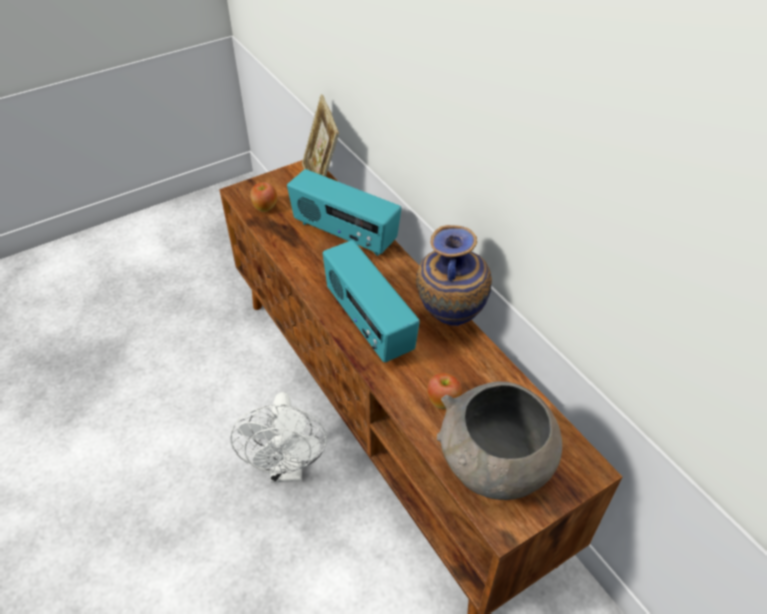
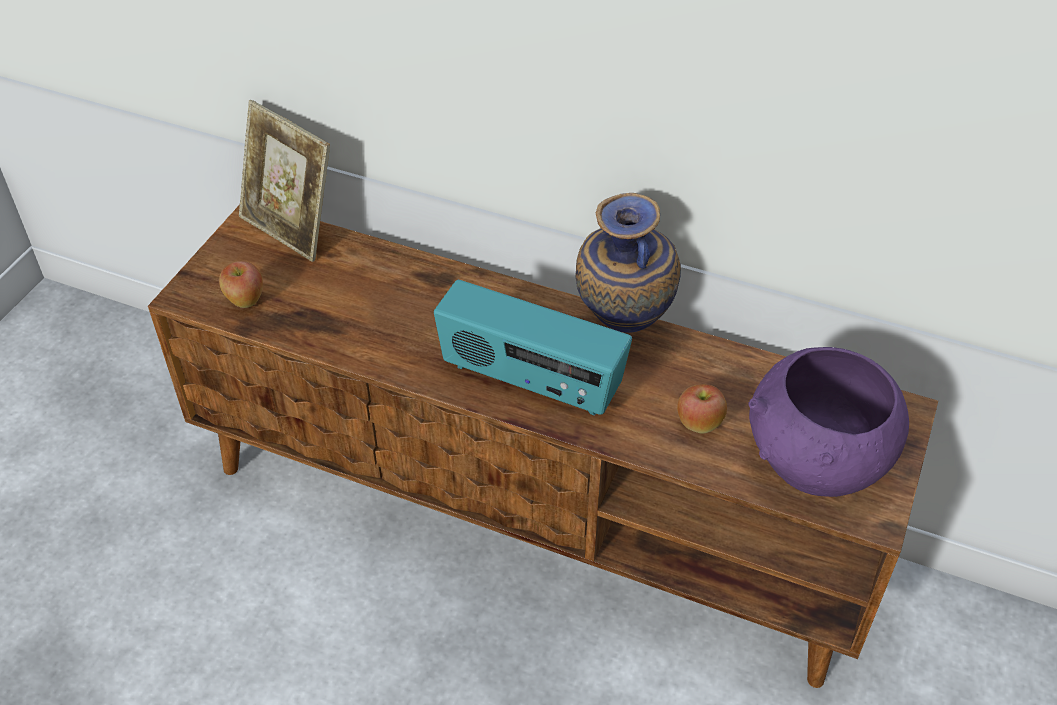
camera: 35 degrees left, 0 degrees up
white fan [230,392,327,483] -> none
radio [287,169,402,256] -> none
grey bowl [437,381,562,500] -> purple bowl [749,347,909,497]

